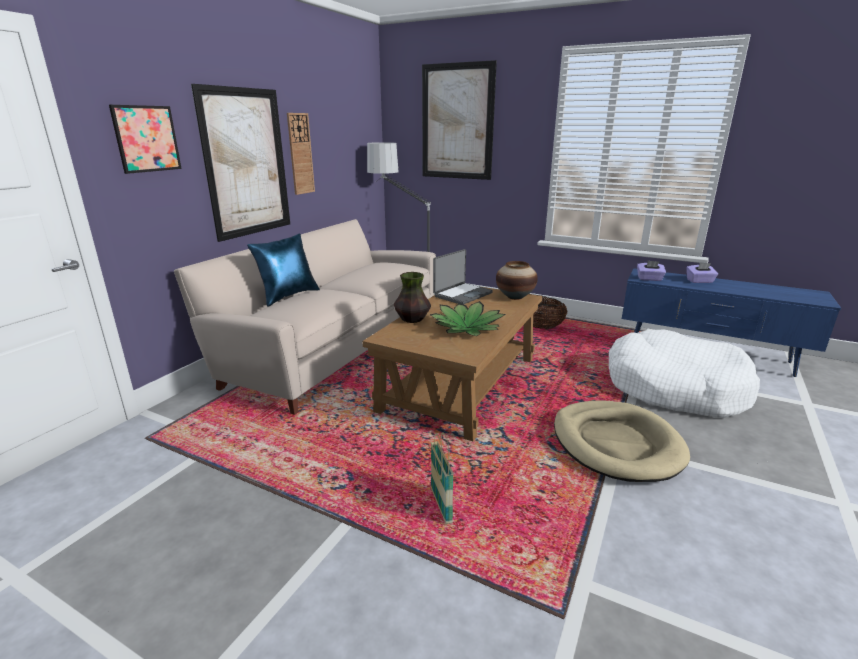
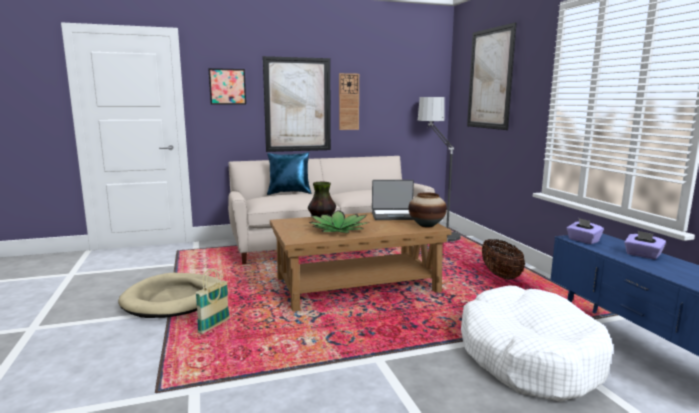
camera: 45 degrees right, 10 degrees down
beige dog bed [554,400,690,482] -> beige dog bed moved to [118,273,220,318]

